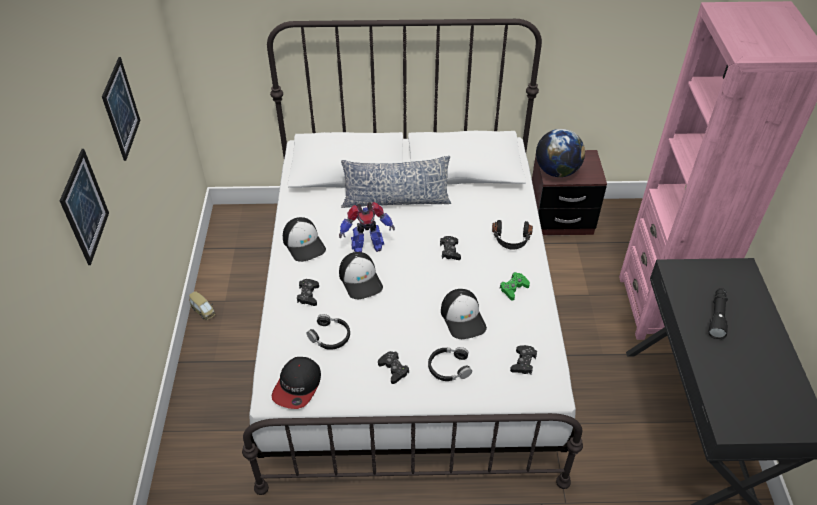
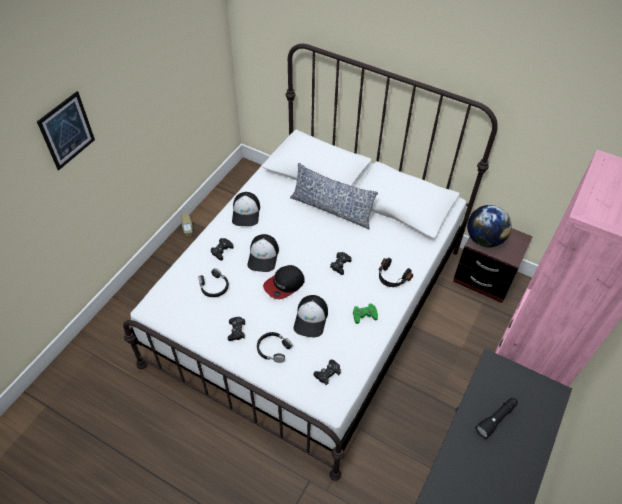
camera: 30 degrees right, 5 degrees up
picture [102,57,140,161] -> none
cap [272,357,321,409] -> cap moved to [263,265,305,299]
toy robot [339,202,395,252] -> none

